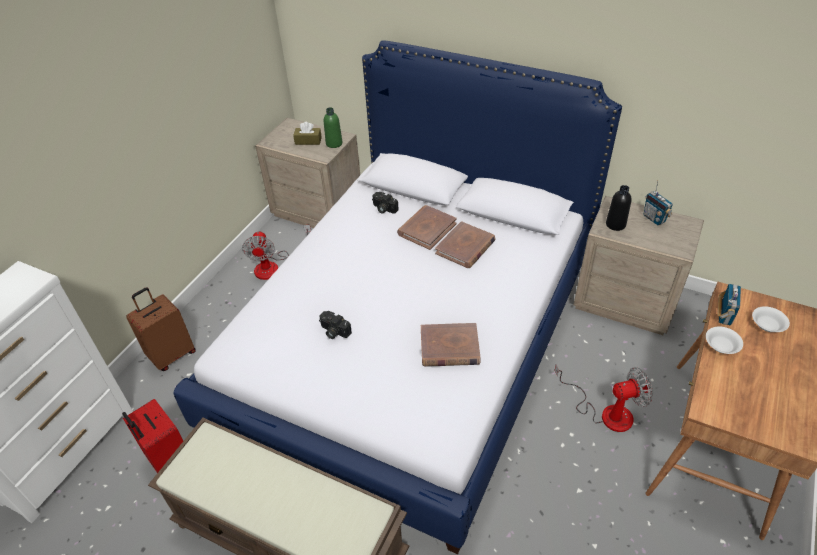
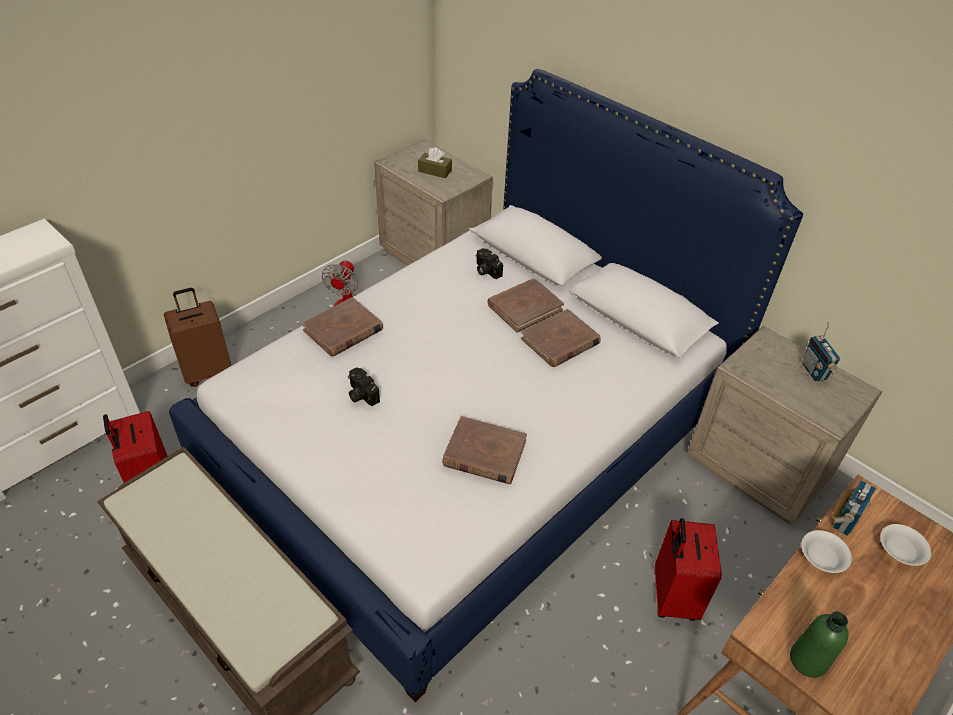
camera: 15 degrees right, 0 degrees up
green bottle [324,107,342,148] -> green bottle moved to [790,612,849,678]
fan [554,365,653,432] -> red suitcase [654,518,722,621]
black bottle [606,185,631,231] -> none
none -> brown book [302,297,383,356]

